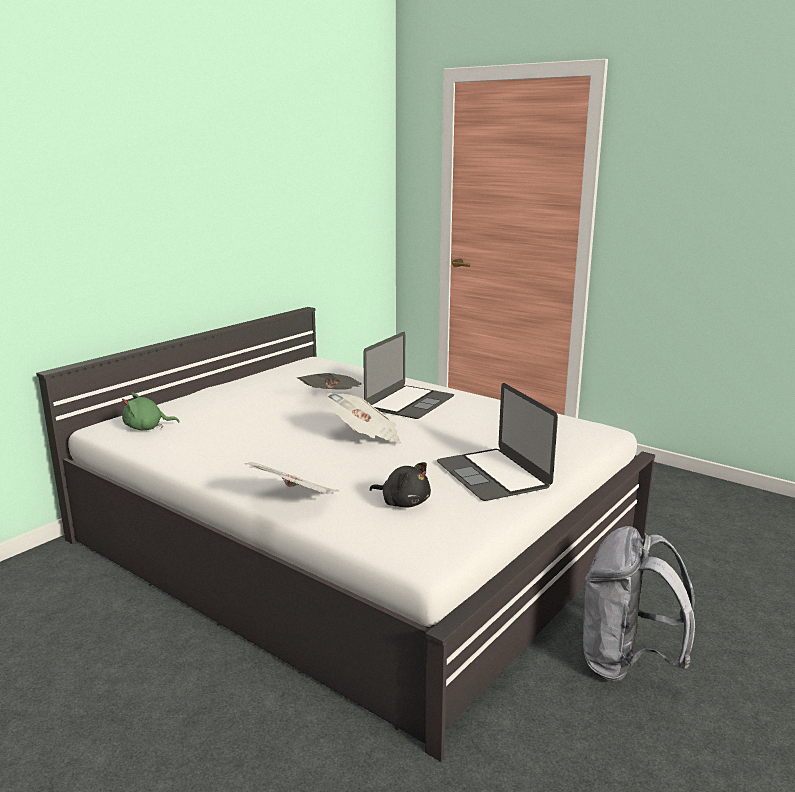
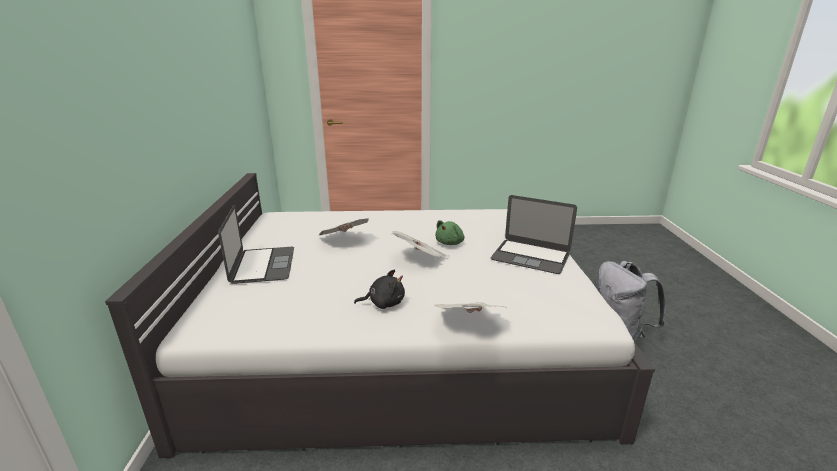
camera: 40 degrees left, 5 degrees up
green plush toy [122,393,179,430] -> green plush toy moved to [435,220,465,245]
laptop [363,332,454,419] -> laptop moved to [218,204,294,284]
black plush toy [370,462,431,508] -> black plush toy moved to [354,269,405,309]

